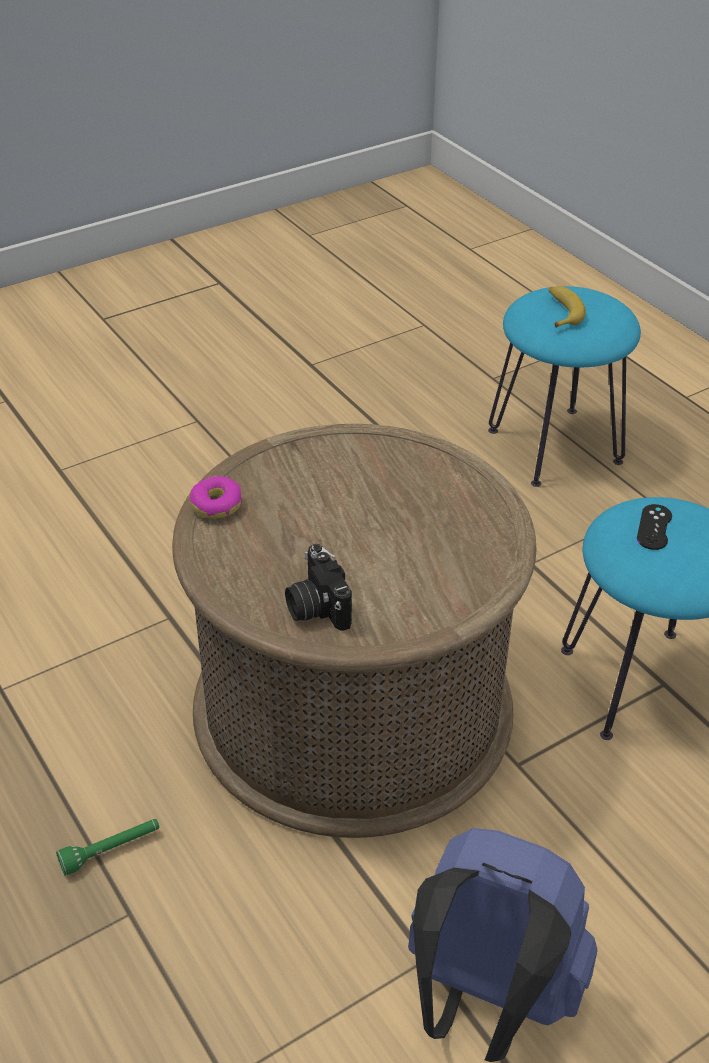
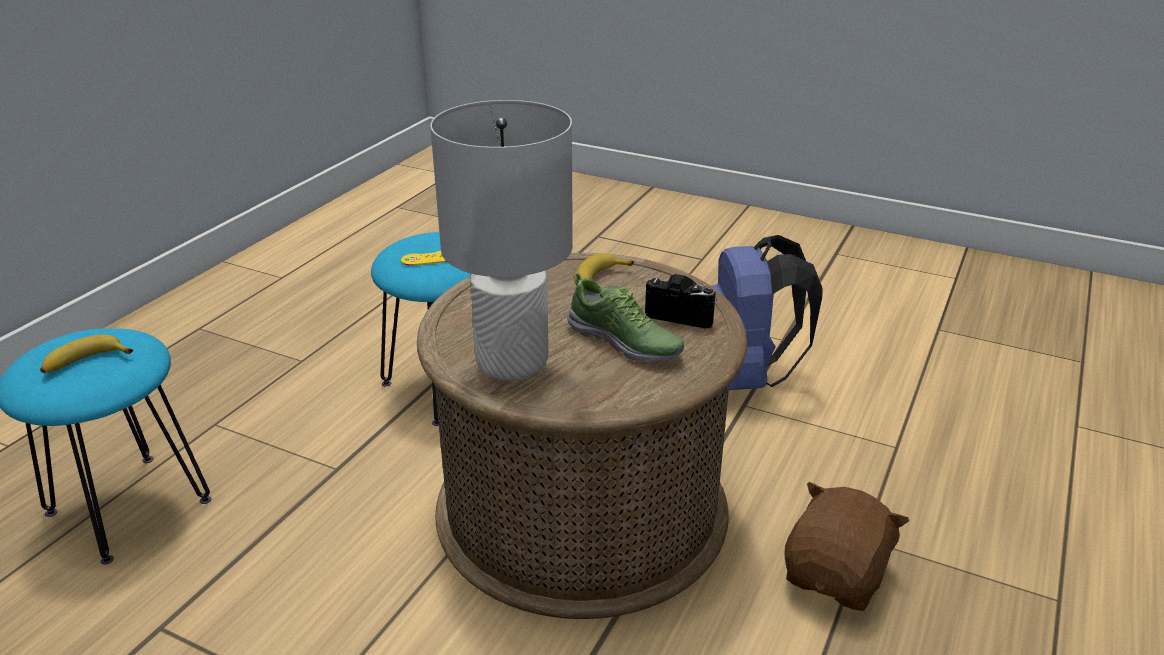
camera: 120 degrees left, 10 degrees down
green flashlight [56,819,159,876] -> brown plush toy [784,482,909,611]
donut [190,476,242,519] -> none
camera [285,544,352,631] -> camera turned 105 degrees counterclockwise [645,274,717,328]
black game controller [637,504,672,550] -> yellow game controller [401,251,447,266]
none -> grey table lamp [430,100,573,381]
none -> shoe [567,273,684,362]
none -> banana [574,253,634,285]

